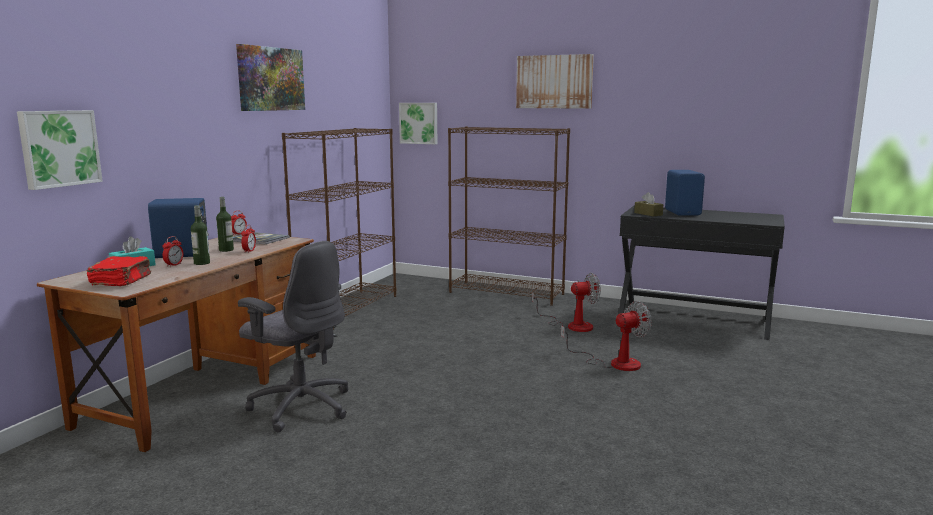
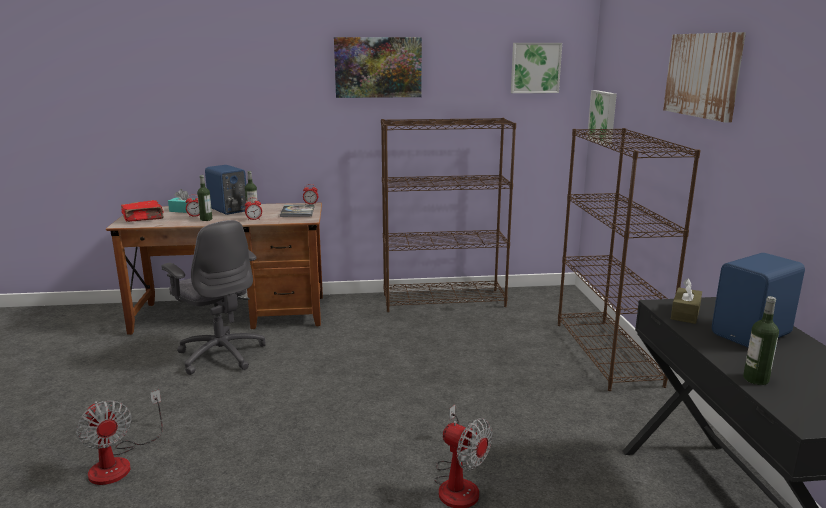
camera: 60 degrees right, 5 degrees up
picture [17,110,103,190] -> picture moved to [511,43,562,93]
grey office chair [238,241,349,433] -> grey office chair turned 45 degrees counterclockwise [161,220,266,375]
fan [532,273,601,332] -> fan moved to [76,390,163,485]
none -> bottle [743,296,779,385]

